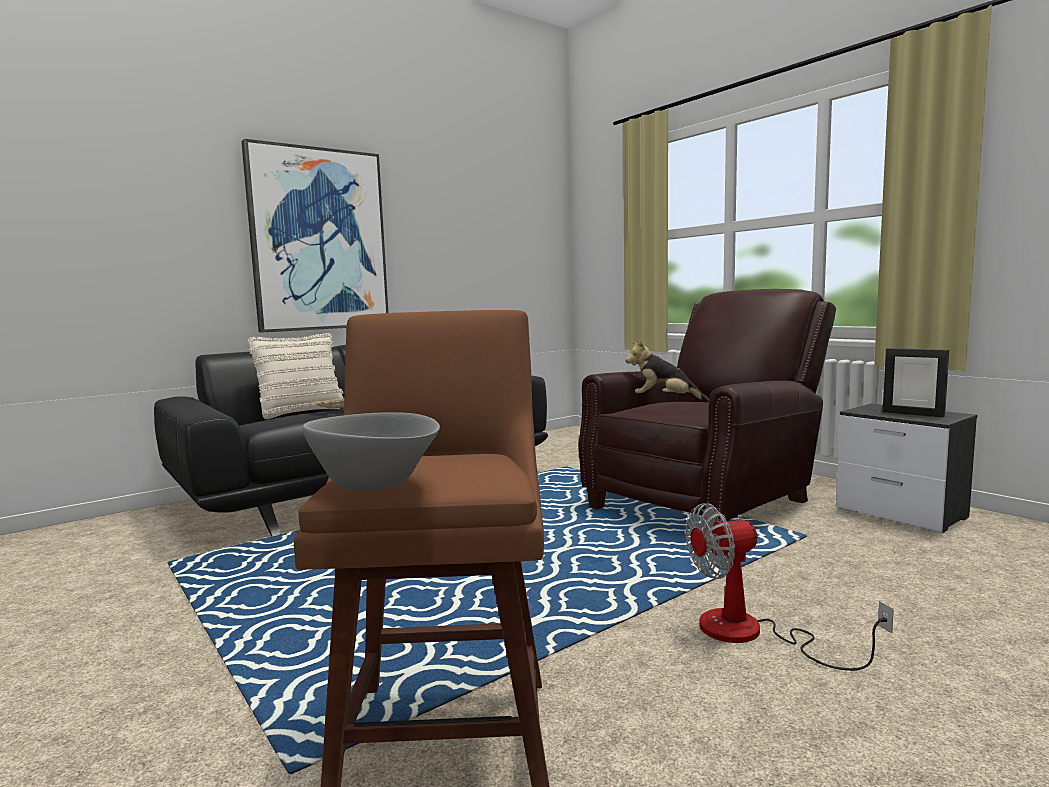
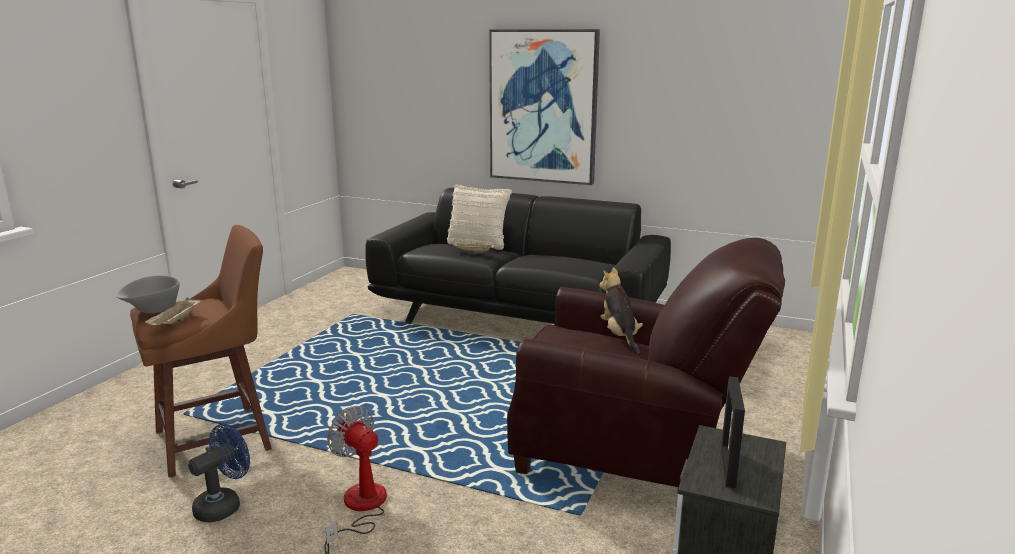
camera: 60 degrees right, 10 degrees up
none -> beige tray [144,297,201,325]
none -> blue fan [188,424,250,523]

